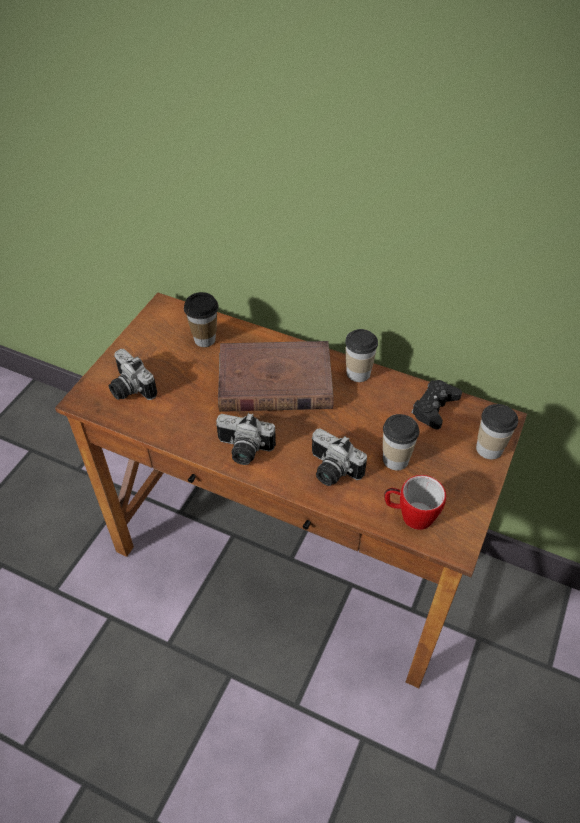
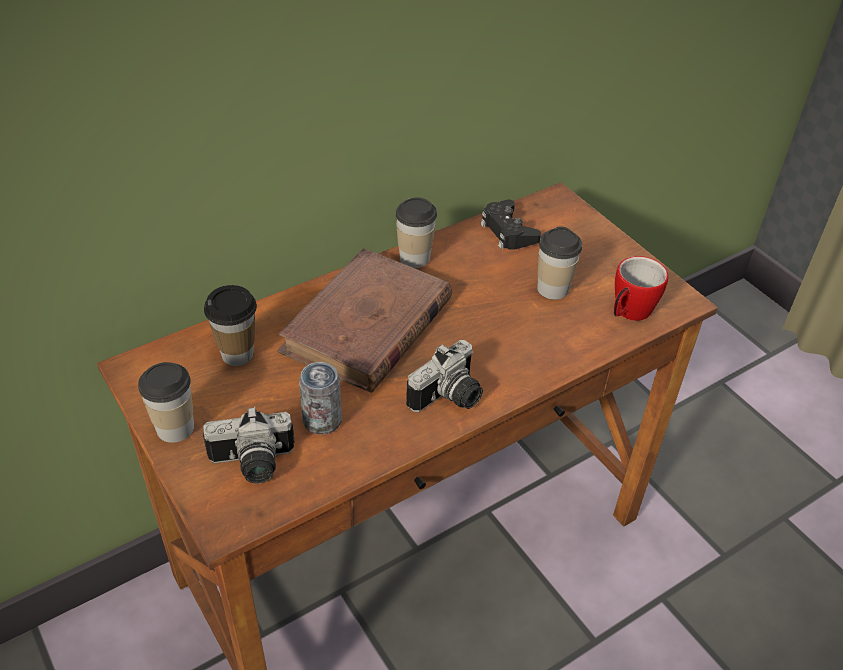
camera: 60 degrees left, 5 degrees down
camera [311,428,367,486] -> none
cup [476,404,518,459] -> cup moved to [138,362,194,443]
none -> can [299,362,342,434]

